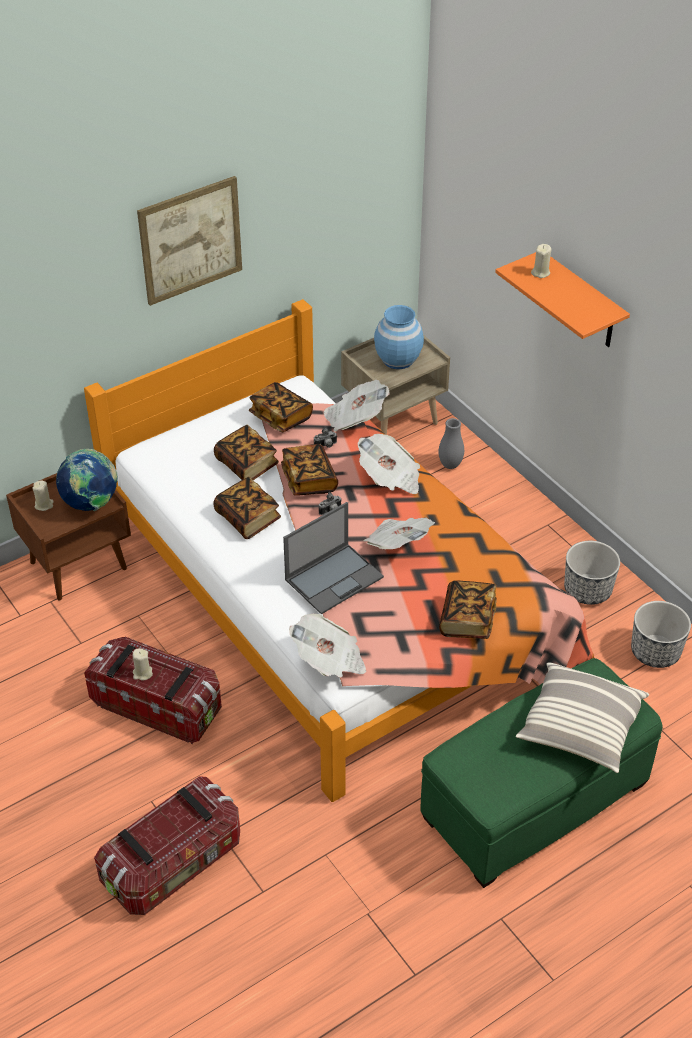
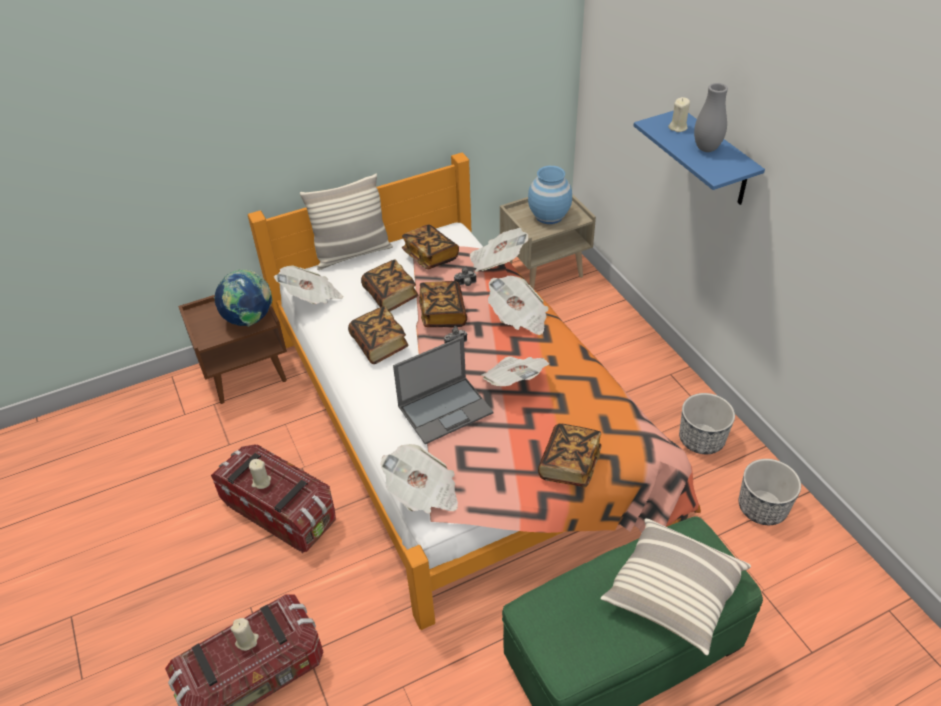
camera: 10 degrees right, 0 degrees up
beige candle [32,480,54,511] -> beige candle moved to [231,618,259,651]
picture [137,176,242,306] -> none
grey vase [438,418,464,469] -> grey vase moved to [694,83,728,152]
orange shelf [495,252,630,347] -> blue shelf [633,111,765,205]
none -> newspaper [274,266,343,304]
none -> pillow [300,174,393,270]

